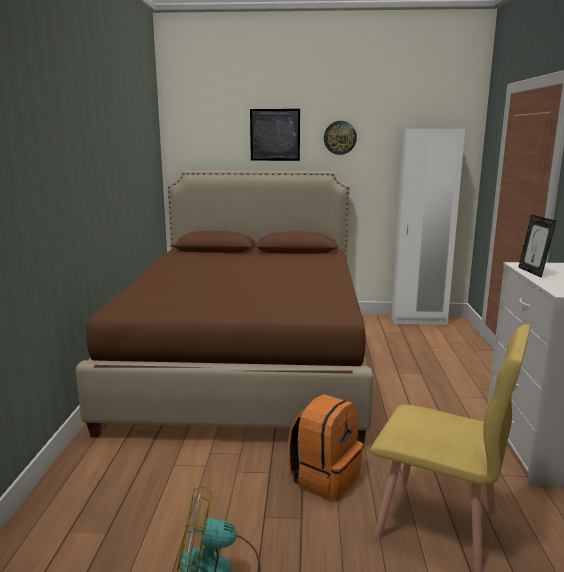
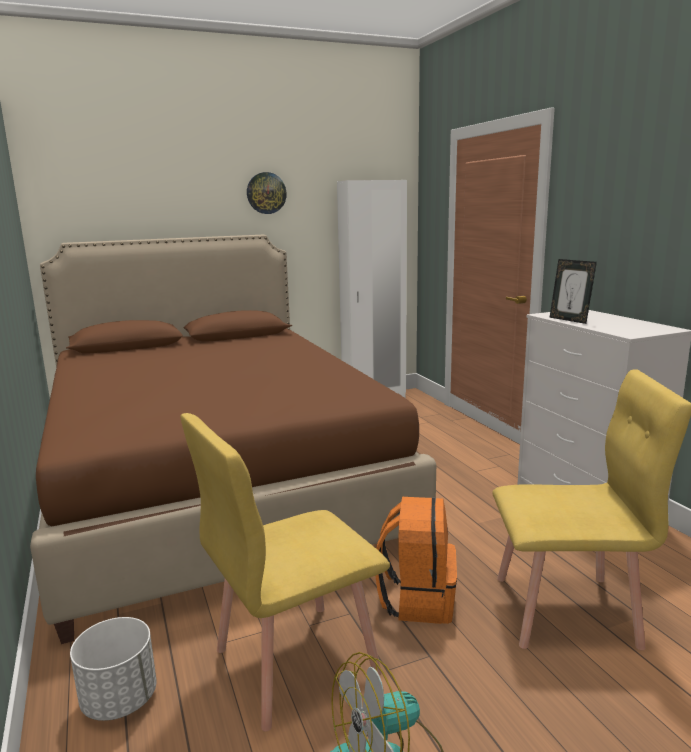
camera: 25 degrees left, 0 degrees up
picture [250,109,300,161] -> none
none -> white planter [70,617,157,721]
none -> yellow chair [180,413,390,731]

